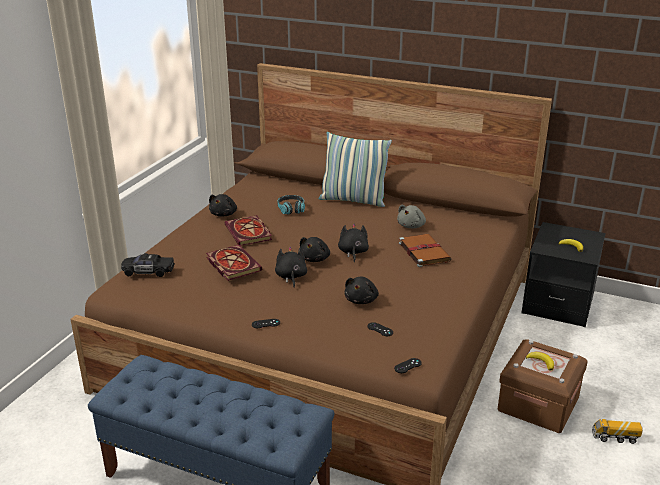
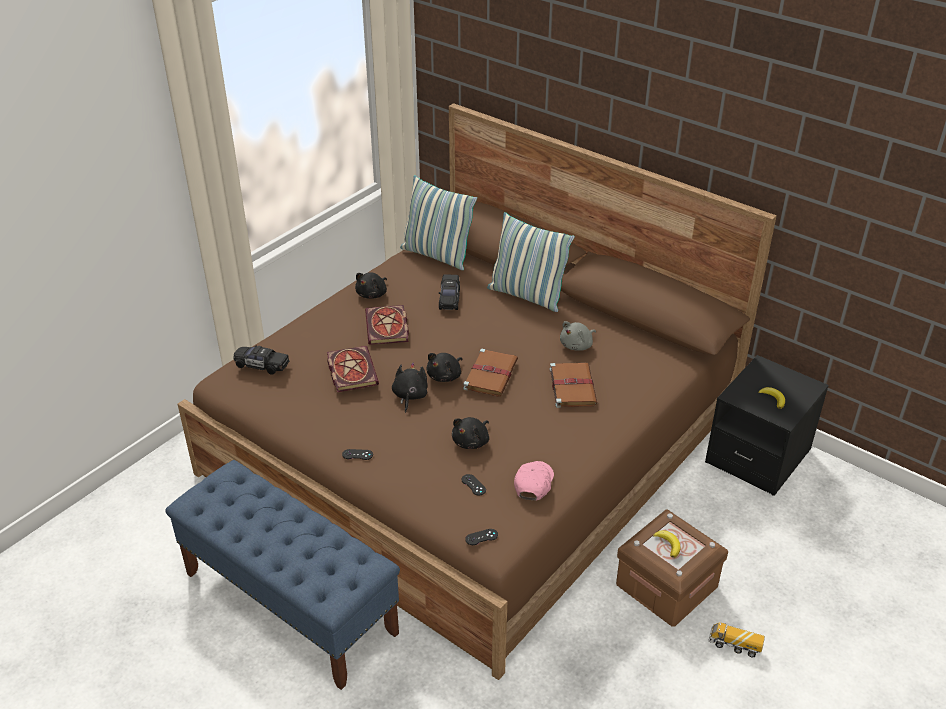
camera: 15 degrees right, 10 degrees up
headphones [278,195,305,215] -> black toy car [439,275,460,310]
black plush toy [338,224,369,262] -> brown book [463,349,518,397]
none -> pillow [400,175,477,270]
none -> pink cap [514,461,554,500]

